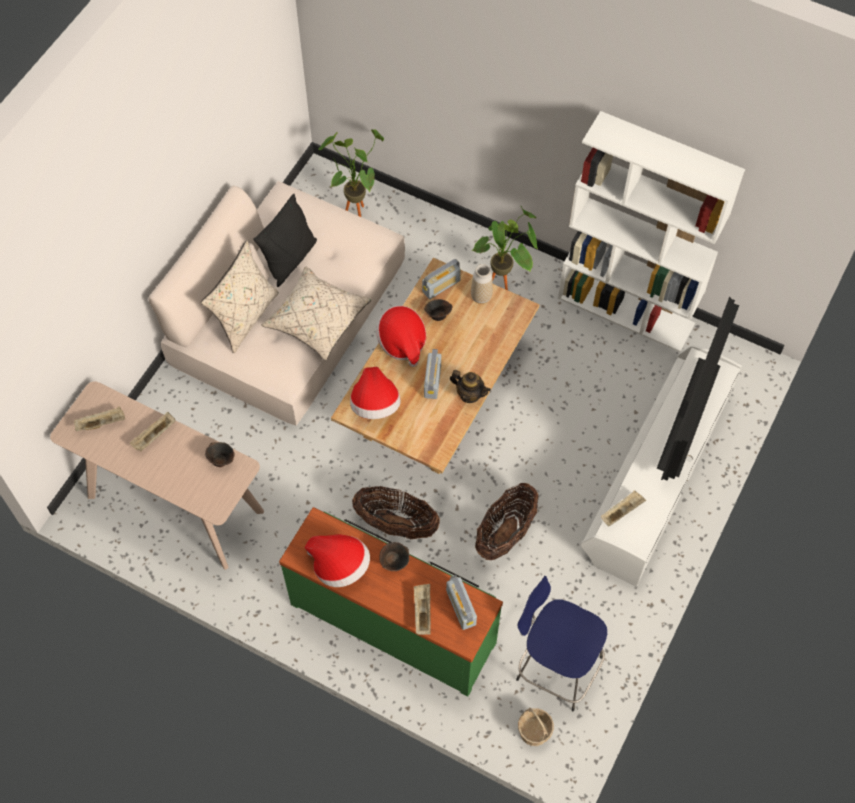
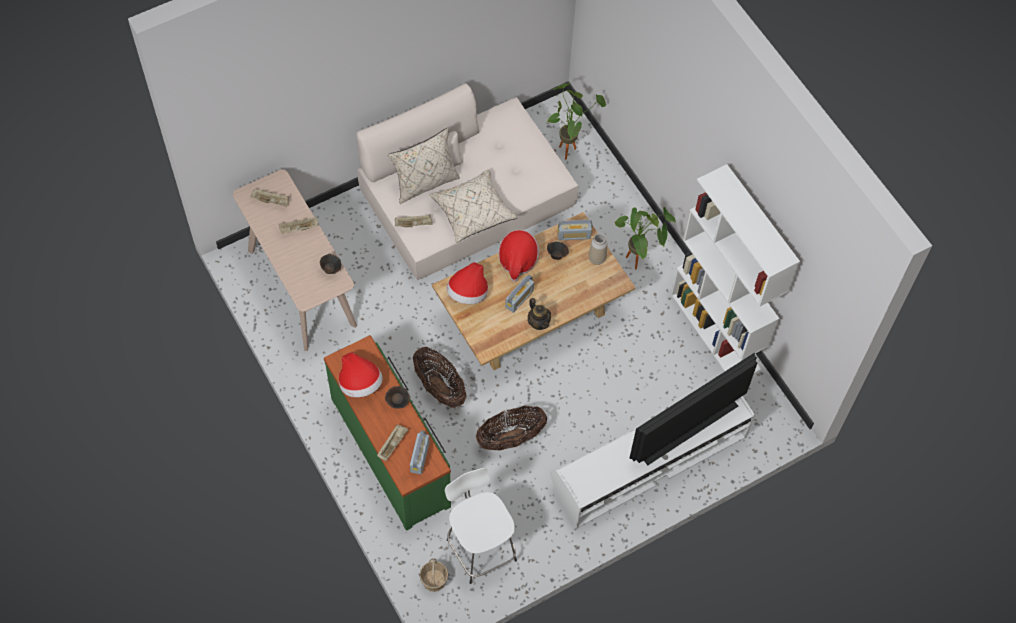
camera: 30 degrees right, 0 degrees up
black pillow [253,193,317,287] -> none
blue stool [516,576,607,711] -> white stool [445,468,517,584]
beige tray [601,490,646,526] -> beige tray moved to [395,214,433,227]

